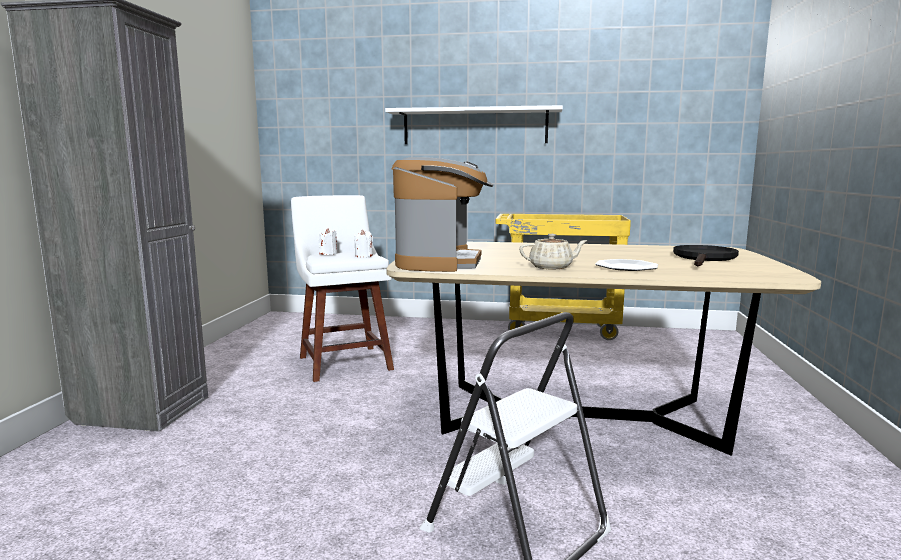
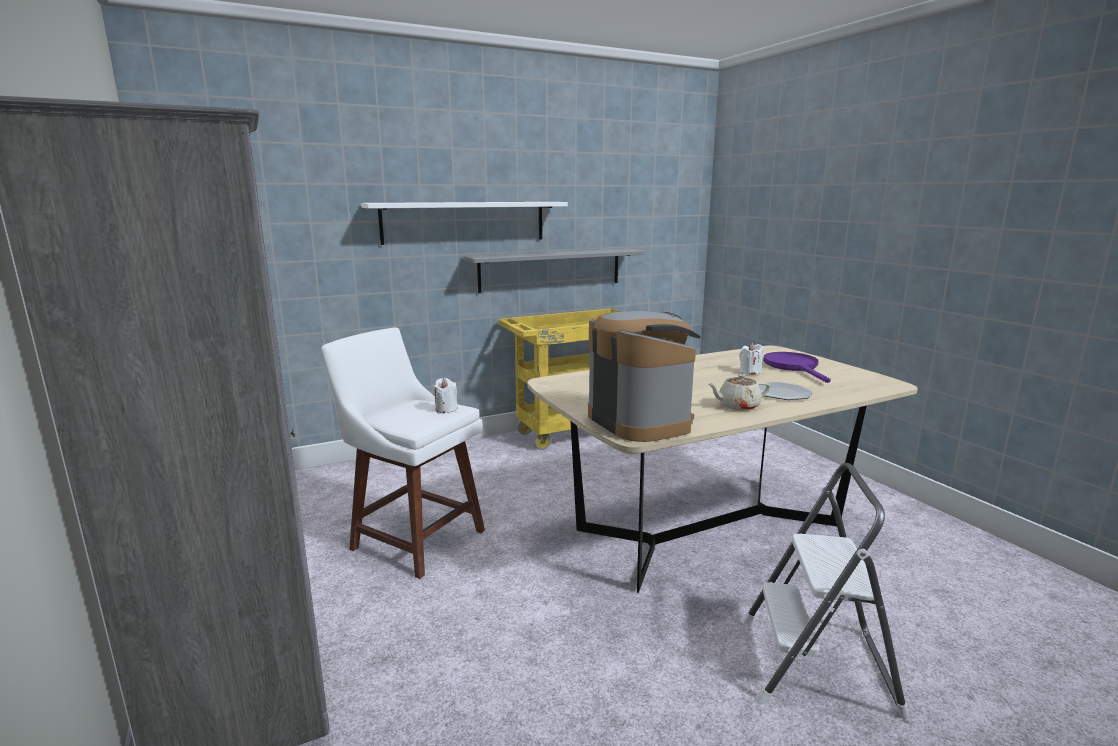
camera: 35 degrees left, 5 degrees up
white candle [319,228,337,255] -> white candle moved to [739,343,763,375]
beige teapot [519,234,588,270] -> beige teapot turned 150 degrees counterclockwise [707,374,770,410]
black frying pan [673,245,739,266] -> purple frying pan [763,352,831,383]
none -> grey shelf [463,248,645,293]

